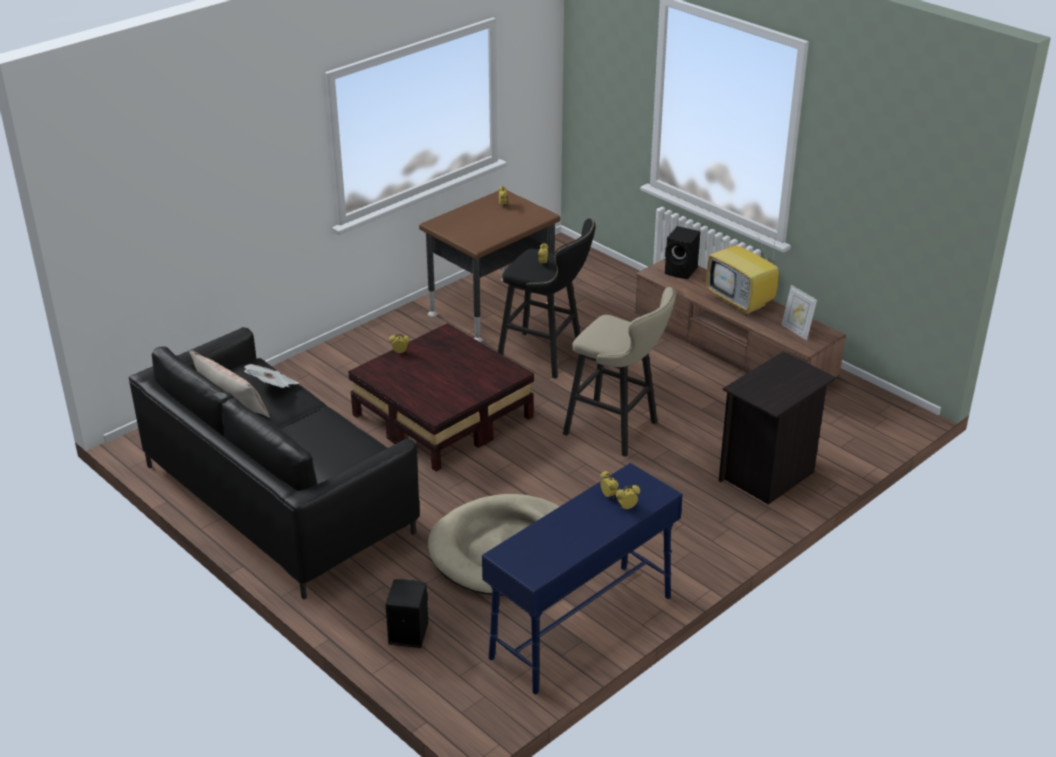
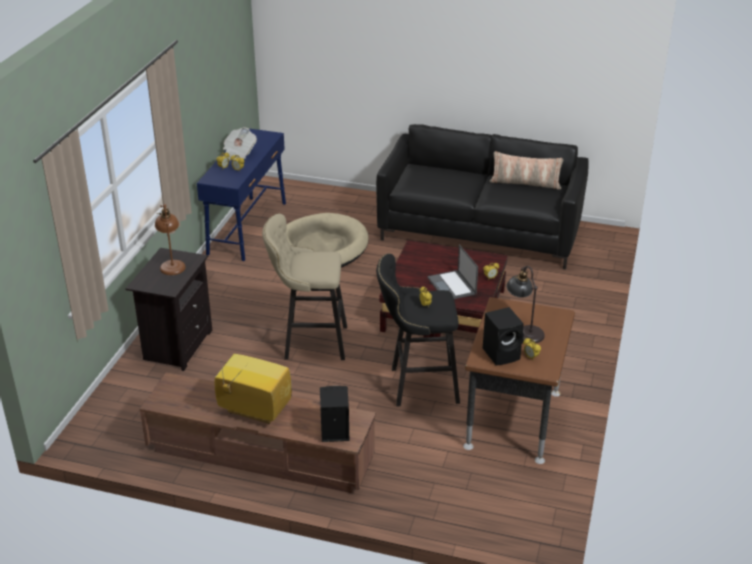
camera: 150 degrees right, 0 degrees up
newspaper [244,364,299,388] -> newspaper moved to [223,127,257,160]
black speaker [386,579,428,648] -> black speaker moved to [483,307,524,365]
picture frame [781,285,817,340] -> none
none -> brown table lamp [155,204,186,275]
none -> laptop [427,245,478,299]
none -> grey table lamp [507,266,545,343]

